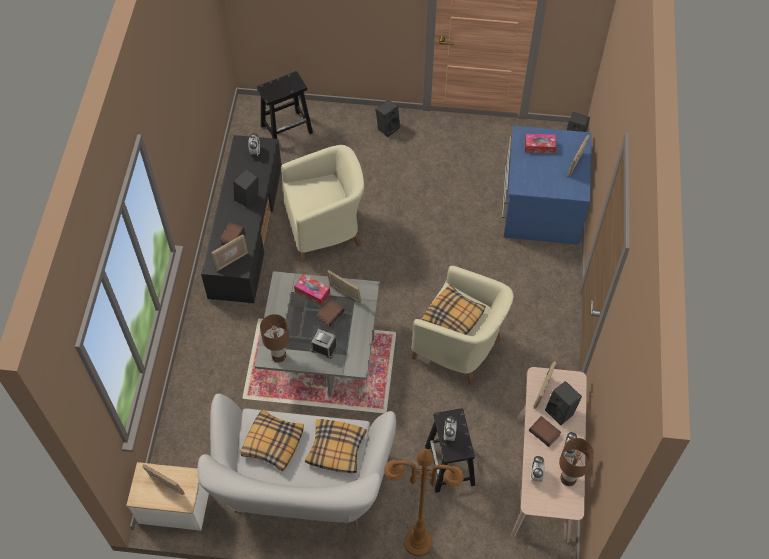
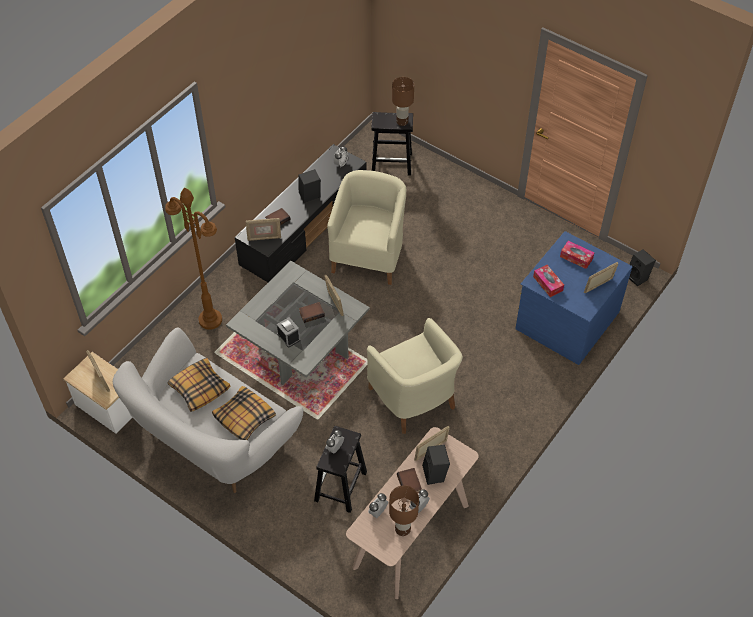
camera: 30 degrees right, 5 degrees down
brown table lamp [260,314,290,363] -> brown table lamp moved to [392,77,414,126]
beige armchair [281,145,364,263] -> beige armchair turned 90 degrees counterclockwise [327,170,406,285]
tissue box [294,274,330,305] -> tissue box moved to [533,265,564,297]
black speaker [376,99,400,137] -> none
brown floor lamp [384,449,464,556] -> brown floor lamp moved to [165,188,222,330]
pillow [422,285,485,335] -> none

